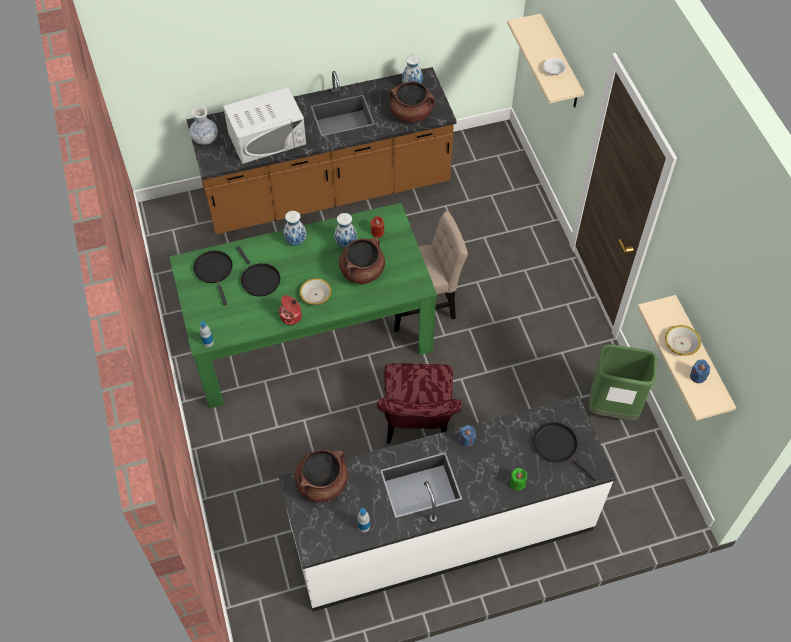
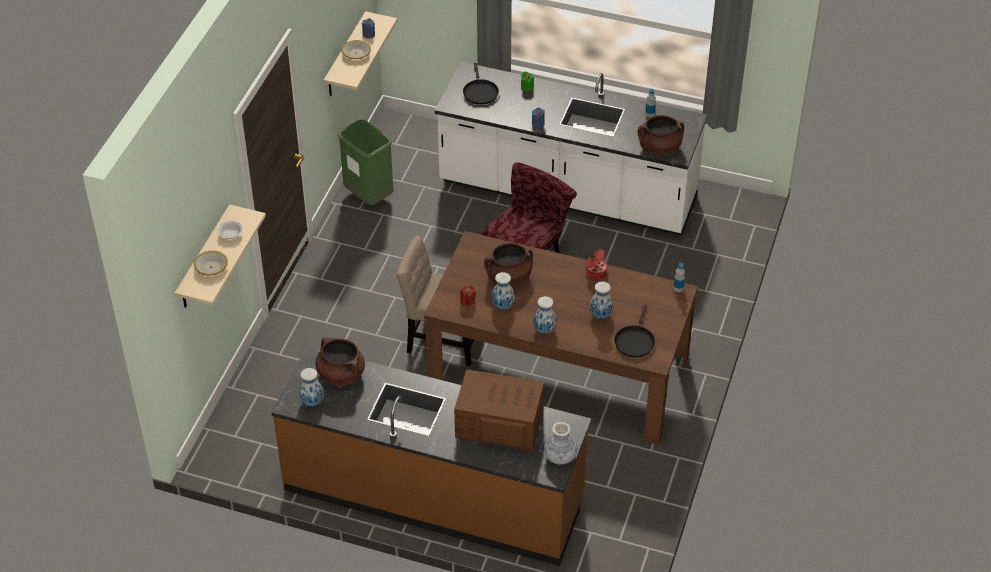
camera: 145 degrees left, 10 degrees down
green dining table [169,203,437,409] -> brown dining table [424,231,698,445]
white microwave [223,87,306,164] -> brown microwave [454,369,544,451]
black frying pan [236,246,281,297] -> vase [590,281,613,319]
bowl [300,278,331,305] -> bowl moved to [194,251,228,276]

